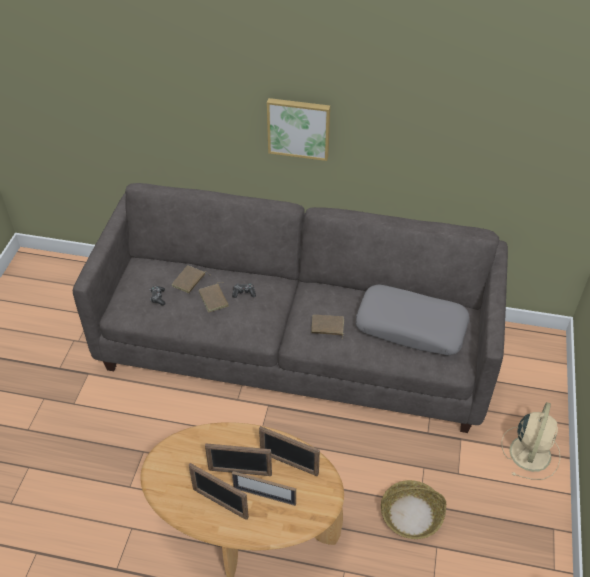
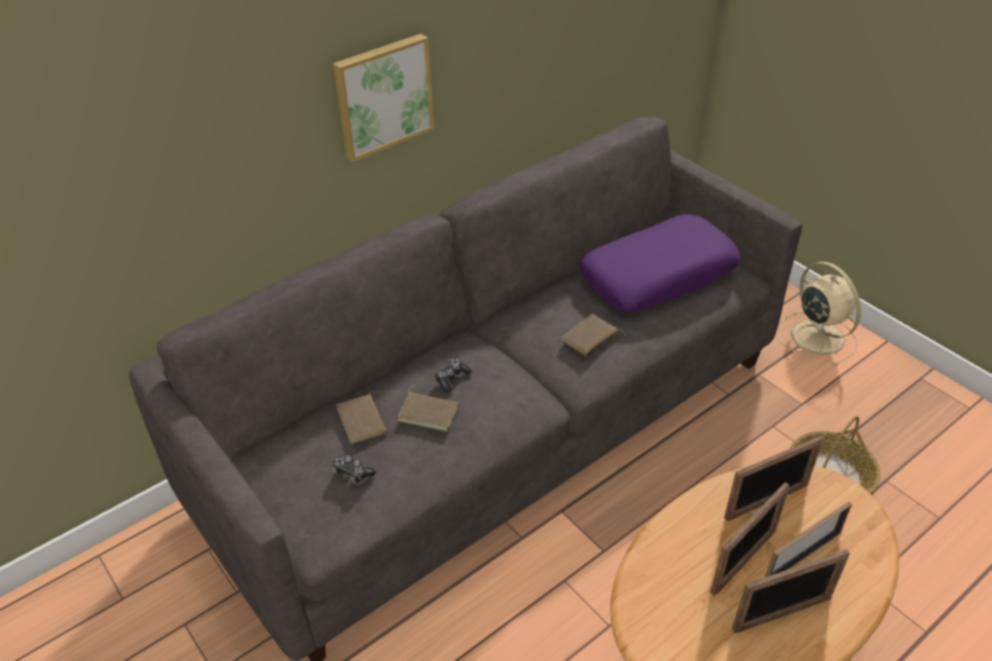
camera: 50 degrees left, 5 degrees down
grey pillow [356,284,469,355] -> purple pillow [580,214,740,312]

